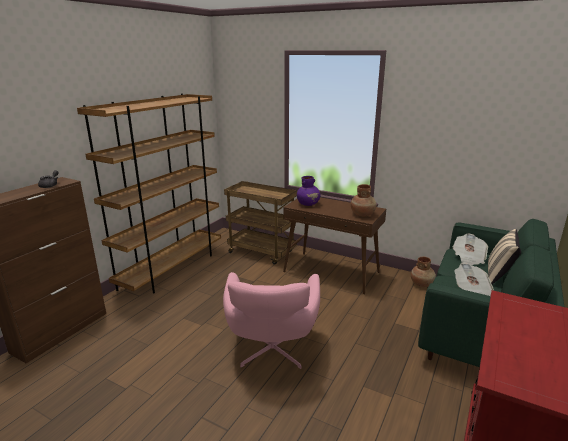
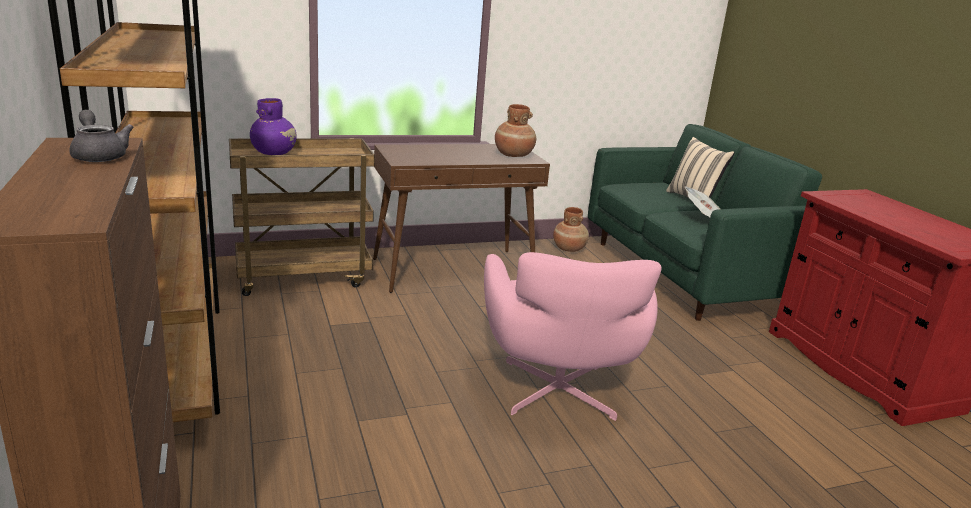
camera: 50 degrees left, 0 degrees up
pink armchair [223,272,320,369] -> pink armchair turned 45 degrees clockwise [484,252,662,421]
purple vase [297,176,320,206] -> purple vase moved to [250,98,297,155]
newspaper [453,234,488,265] -> none

